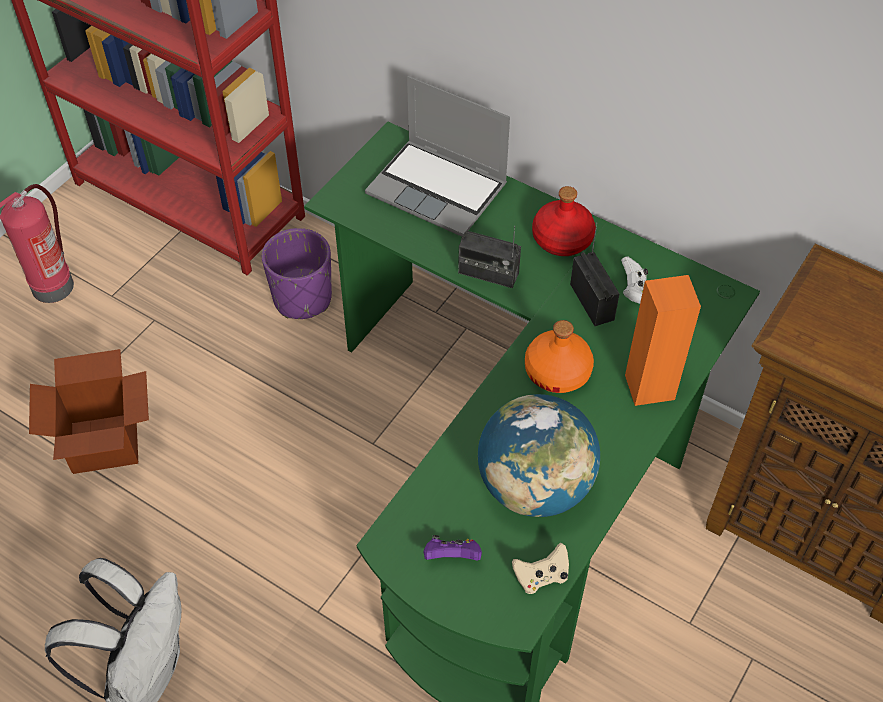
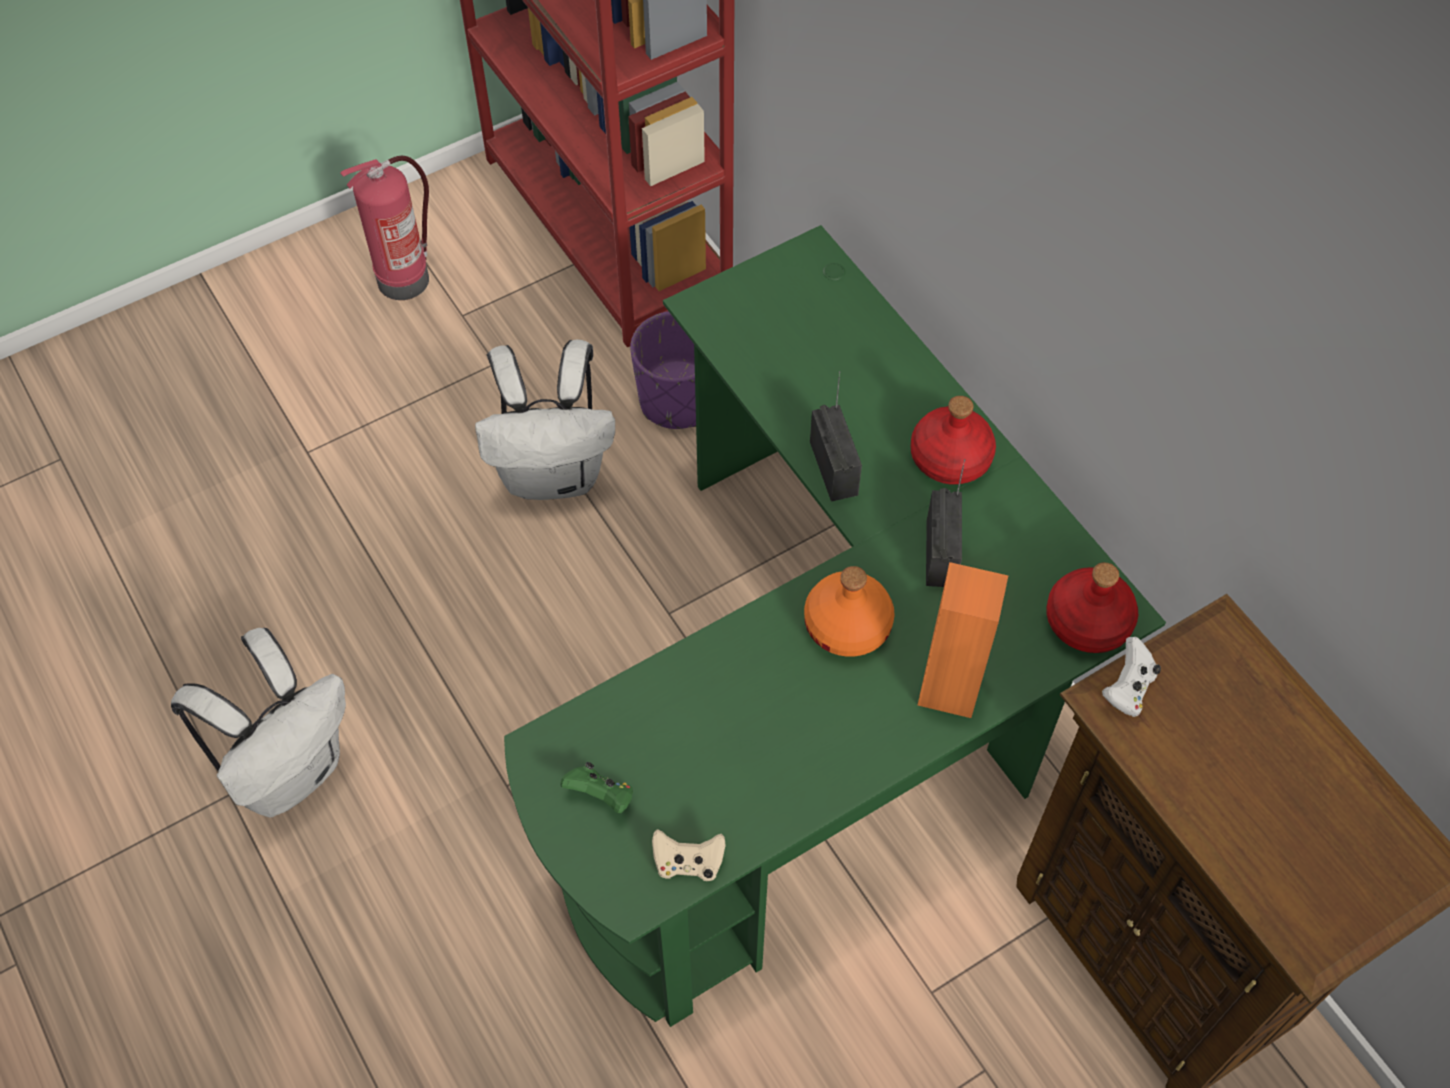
camera: 25 degrees right, 5 degrees up
cardboard box [29,349,149,474] -> none
laptop [365,76,510,237] -> none
purple game controller [424,535,482,561] -> green game controller [561,762,633,813]
radio [458,226,521,288] -> radio turned 150 degrees counterclockwise [810,371,862,502]
globe [478,394,600,517] -> none
white game controller [621,256,648,304] -> white game controller moved to [1102,637,1161,717]
none -> white backpack [475,340,615,500]
none -> red bottle [1046,563,1138,653]

